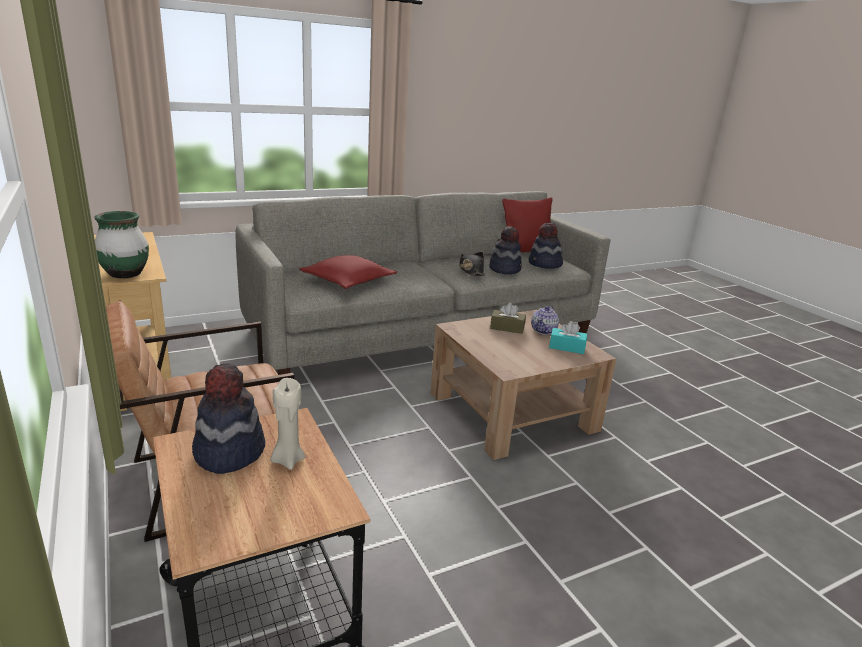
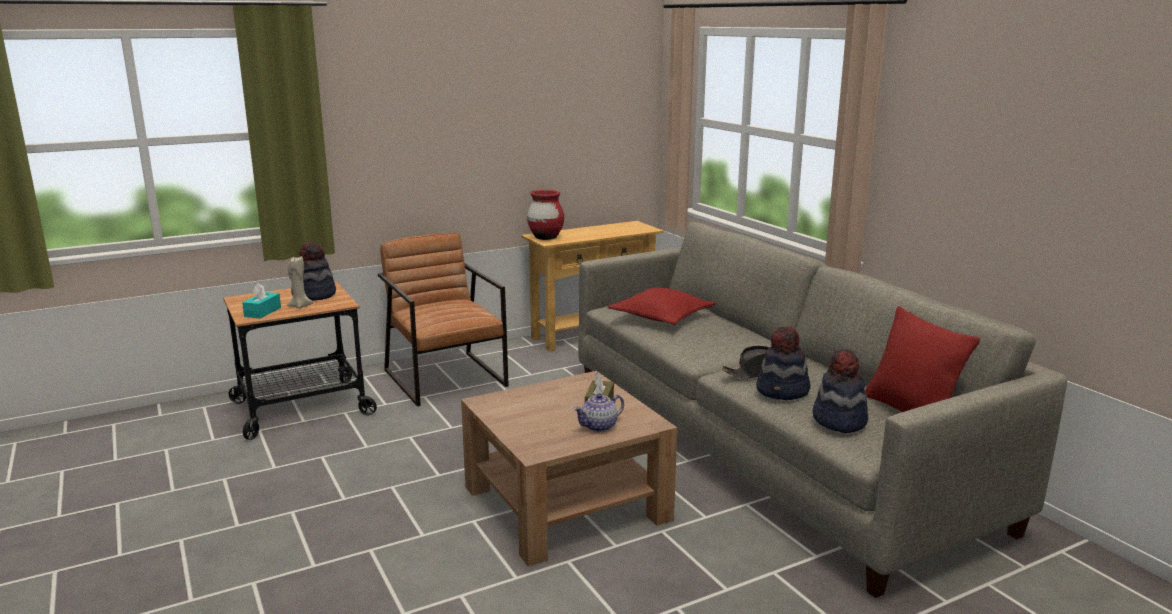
camera: 90 degrees right, 5 degrees down
green vase [94,211,149,279] -> red vase [527,190,564,240]
teapot [531,306,559,335] -> teapot turned 60 degrees counterclockwise [573,393,624,432]
turquoise tissue box [549,321,587,354] -> turquoise tissue box moved to [242,283,281,319]

